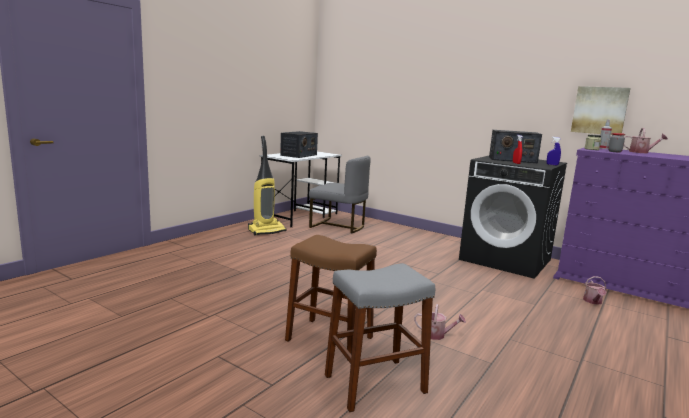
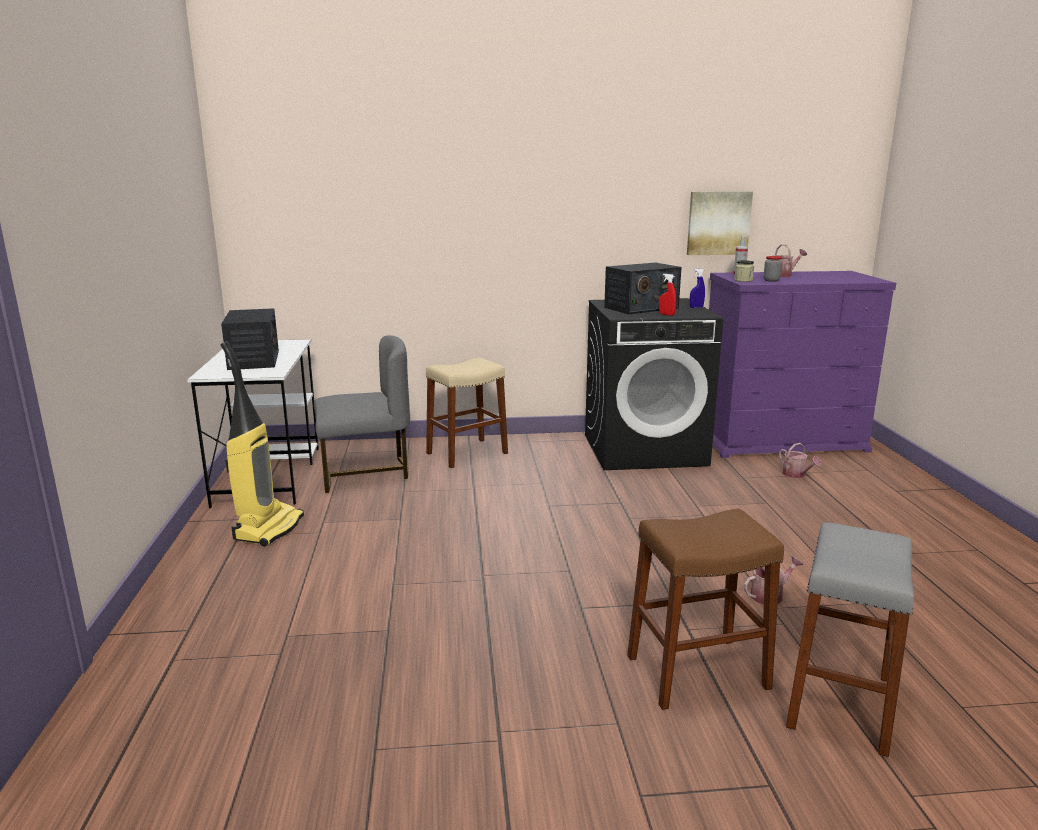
camera: 40 degrees left, 5 degrees up
none -> beige stool [426,358,508,468]

